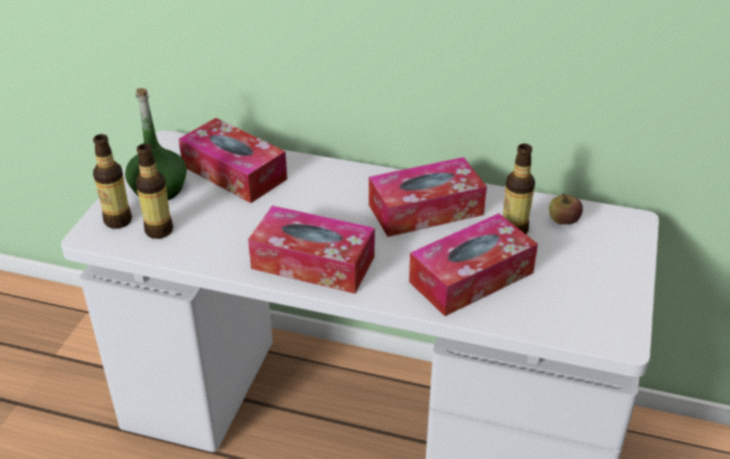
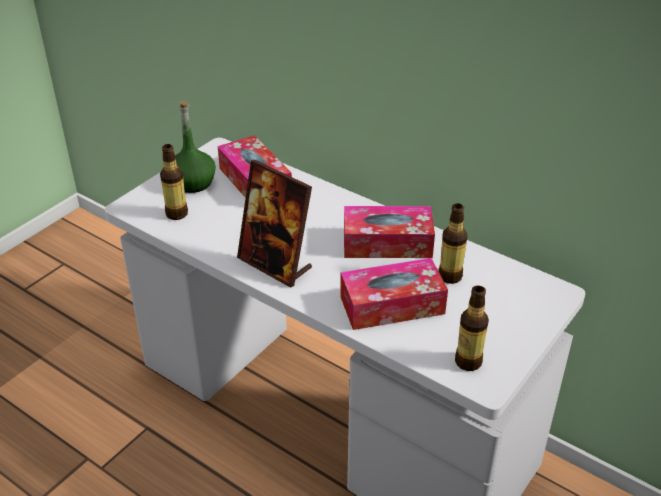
camera: 20 degrees right, 0 degrees up
bottle [93,134,132,229] -> bottle moved to [455,286,489,371]
tissue box [248,205,375,294] -> picture frame [237,160,312,288]
apple [549,193,583,225] -> none

